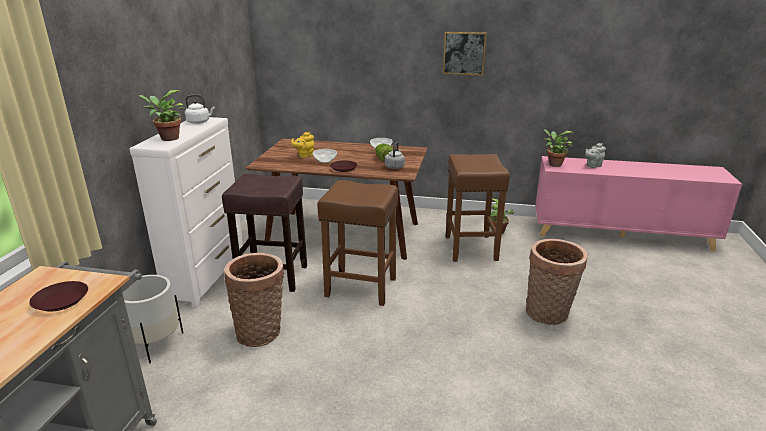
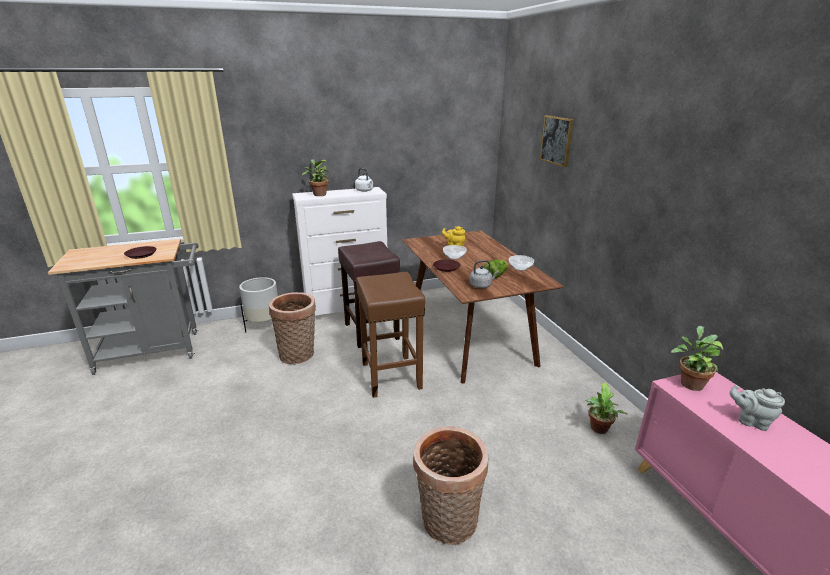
camera: 60 degrees right, 0 degrees up
picture [443,32,487,75] -> picture moved to [540,115,574,167]
brown stool [446,154,510,262] -> none

